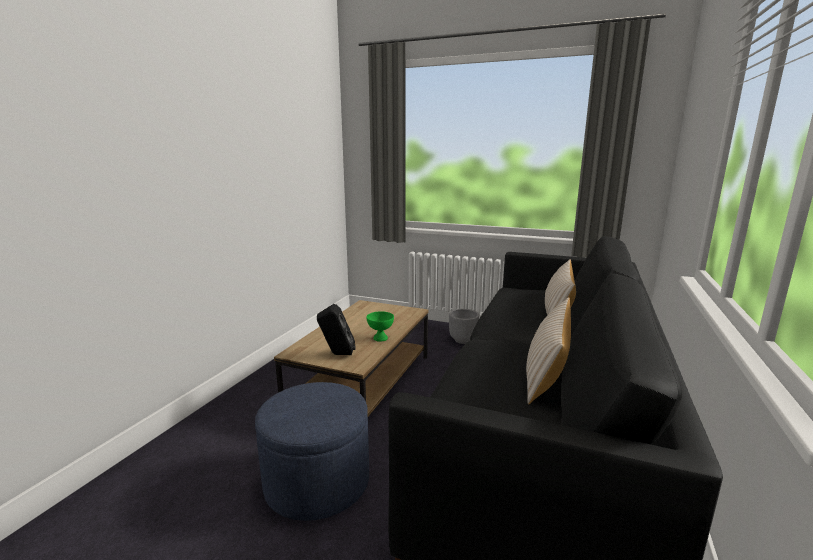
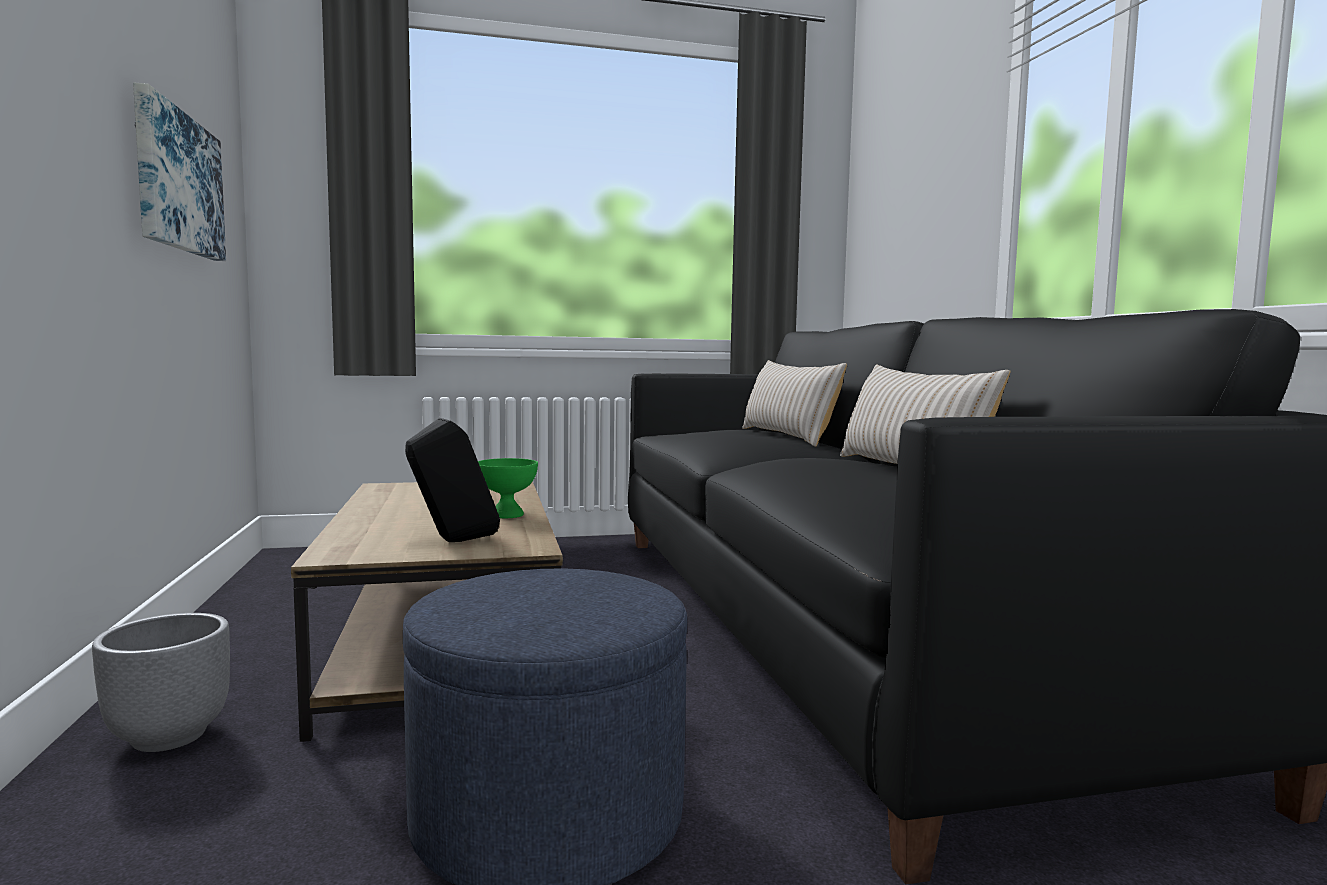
camera: 35 degrees left, 10 degrees down
grey planter [449,309,480,344] -> grey planter moved to [92,613,230,752]
none -> picture [133,82,226,261]

